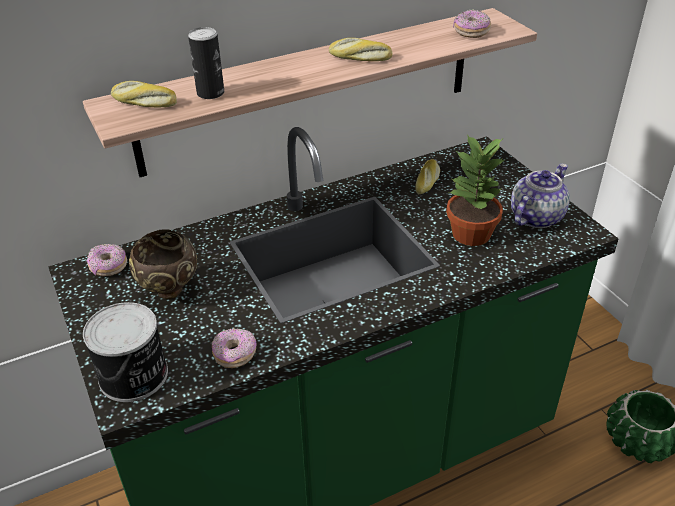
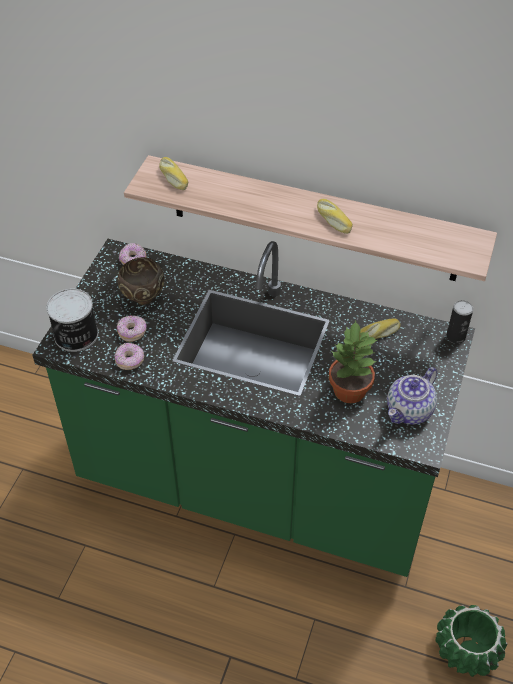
camera: 45 degrees right, 10 degrees up
can [188,27,224,99] -> can moved to [446,300,473,344]
donut [453,10,491,38] -> donut moved to [117,315,147,342]
teapot [511,164,570,228] -> teapot turned 135 degrees clockwise [387,367,437,425]

